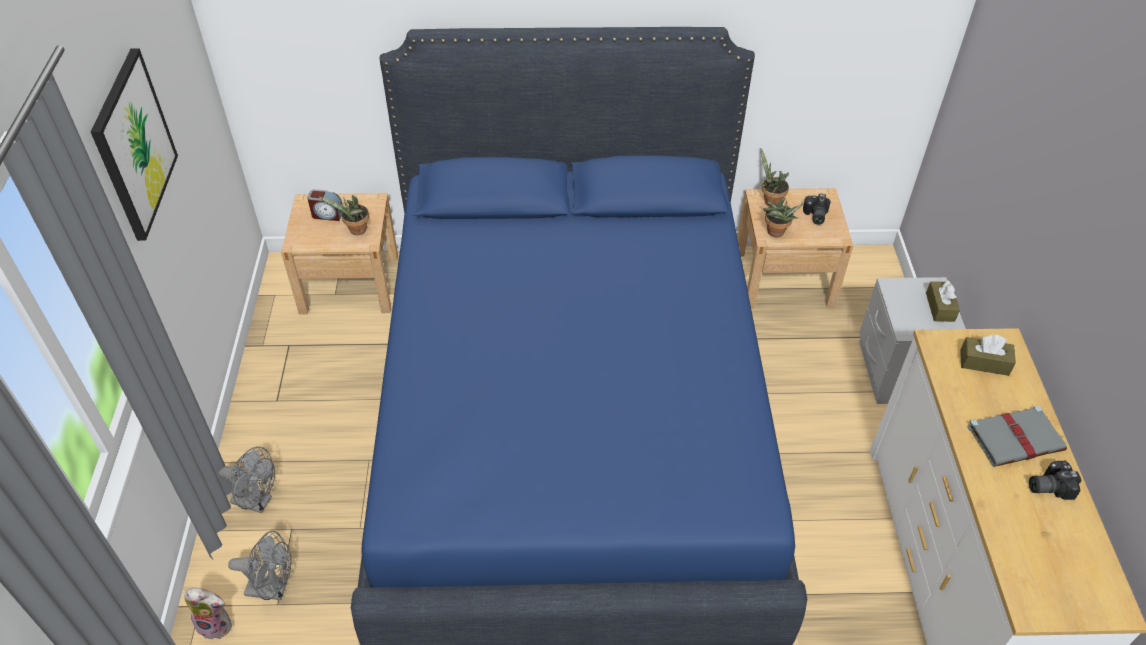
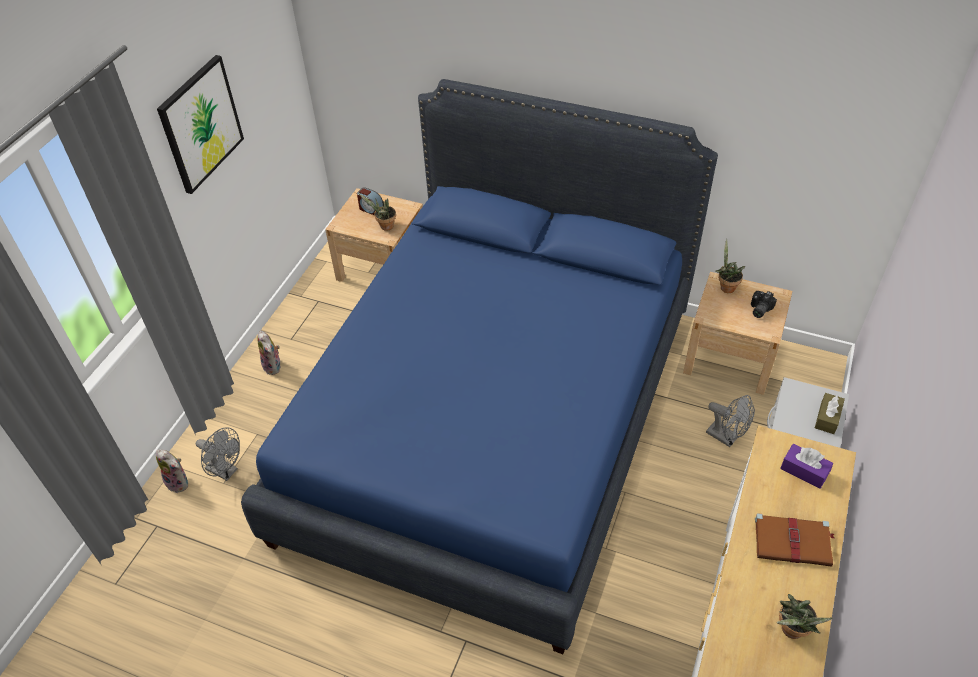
camera: 25 degrees right, 0 degrees up
grey fan [218,446,275,513] -> grey fan moved to [706,395,755,447]
potted plant [763,197,803,237] -> potted plant moved to [777,594,833,639]
brown tissue box [960,335,1016,376] -> purple tissue box [780,444,833,489]
grey book [967,406,1067,467] -> brown book [755,513,834,567]
camera [1029,461,1082,500] -> none
none -> plush toy [258,331,281,375]

